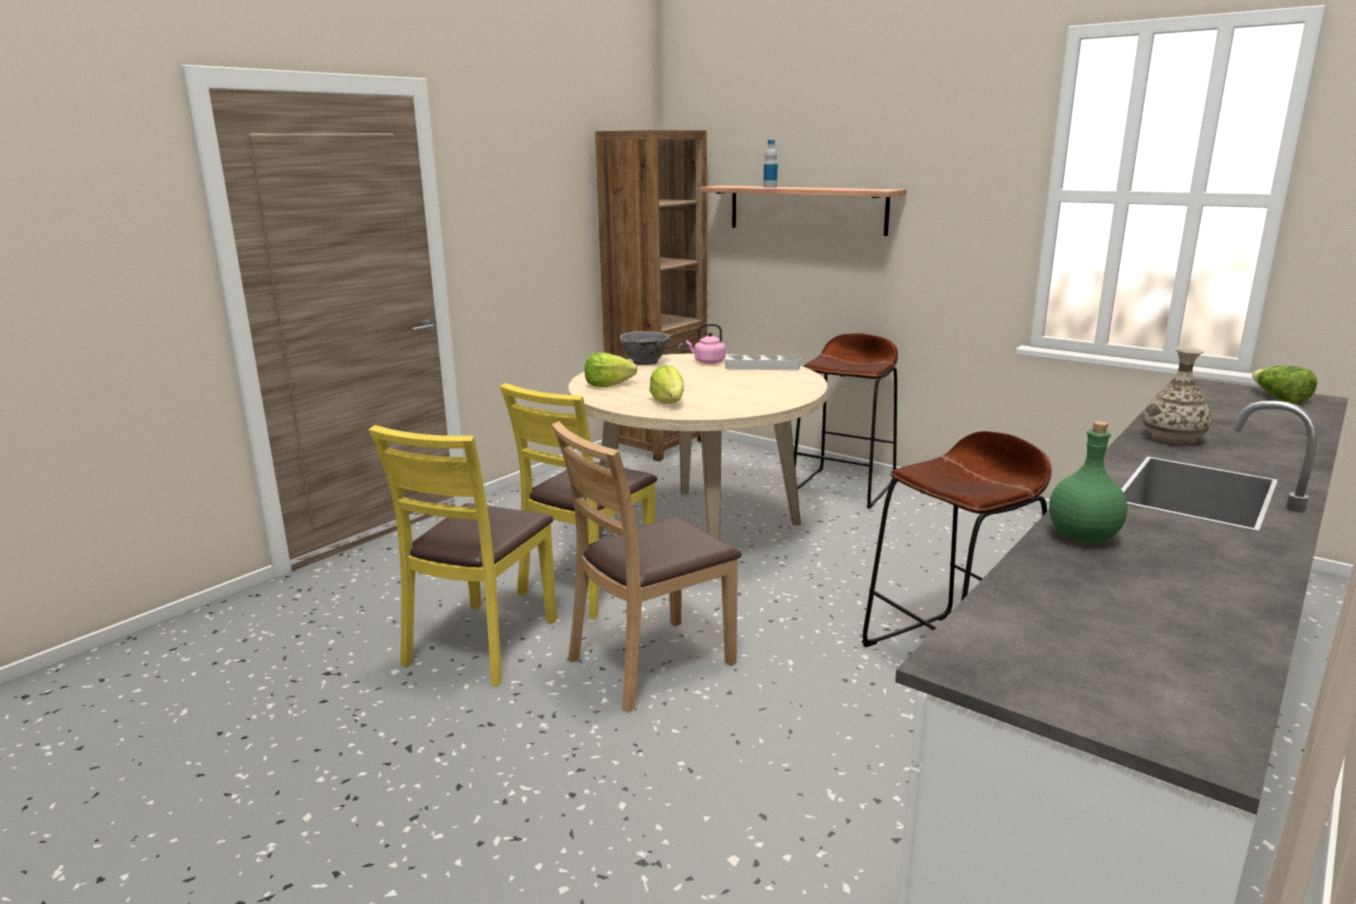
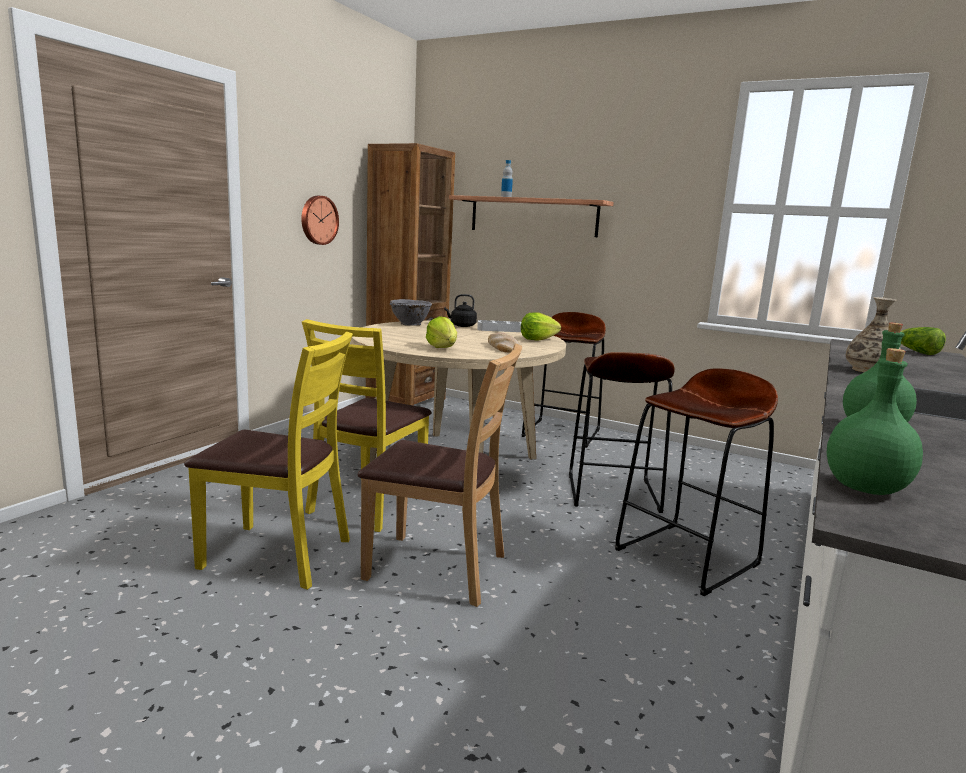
camera: 10 degrees left, 5 degrees down
yellow chair [369,425,557,686] -> yellow chair turned 90 degrees counterclockwise [184,331,353,590]
brown chair [552,421,741,713] -> brown chair turned 120 degrees counterclockwise [358,343,522,607]
lettuce [585,353,637,387] -> lettuce moved to [521,312,561,341]
pink kettle [686,323,726,364] -> black kettle [444,294,477,327]
none -> wall clock [301,196,339,245]
none -> bread [488,332,520,353]
none -> brown stool [569,352,675,513]
none -> green bottle [827,348,923,495]

